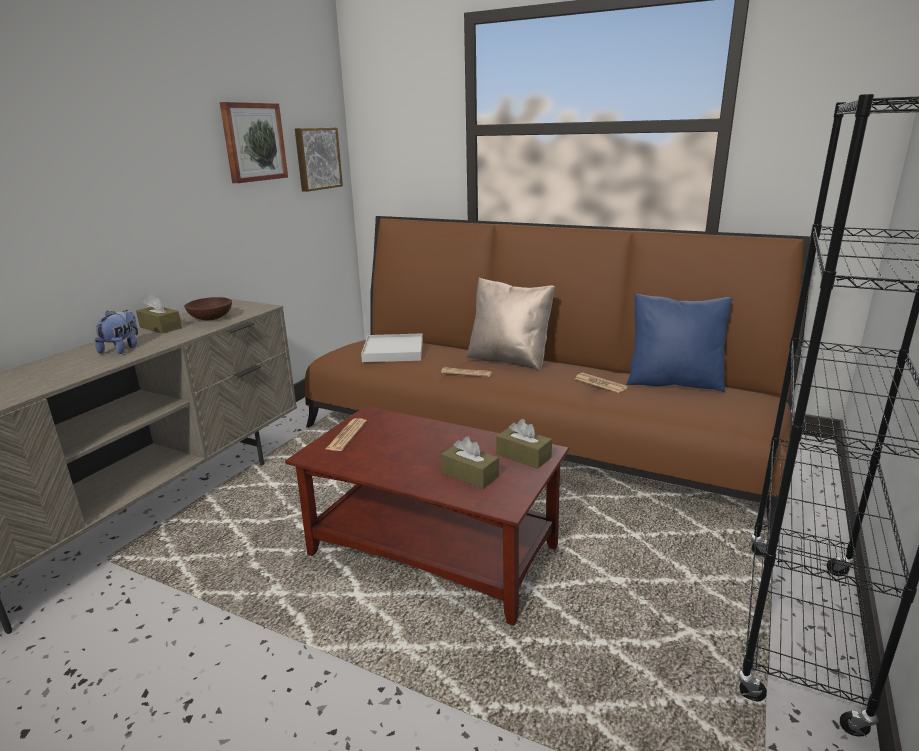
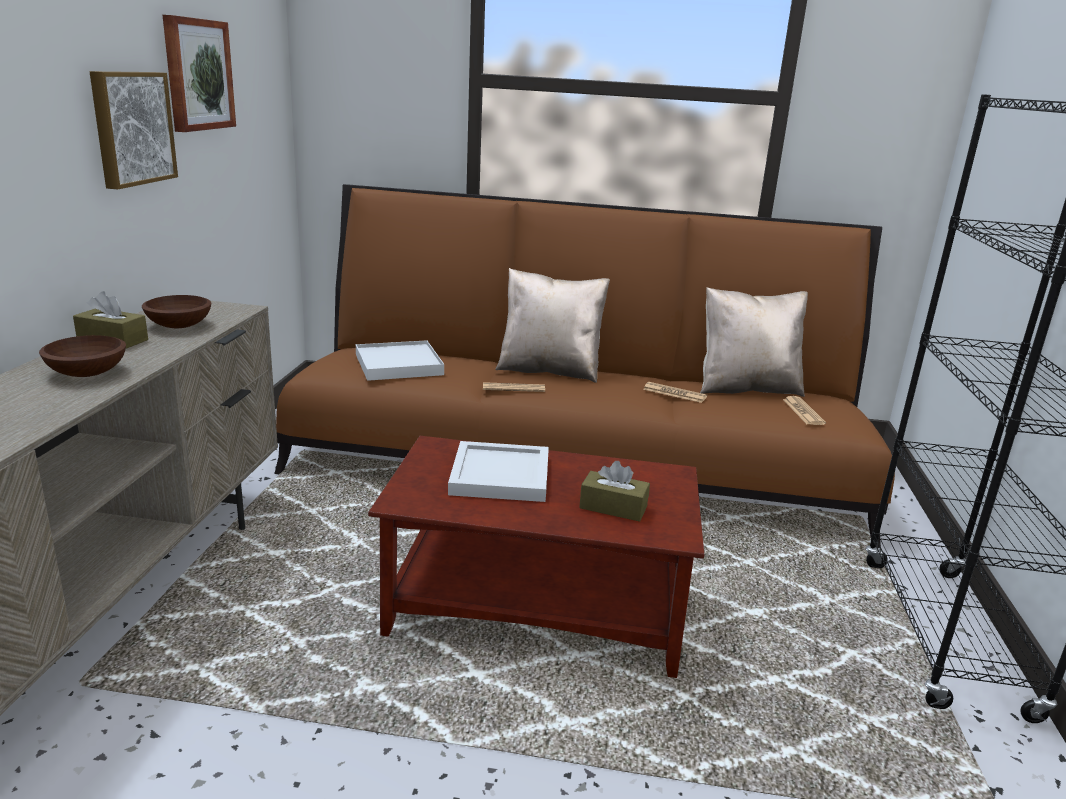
camera: 20 degrees left, 0 degrees up
plush toy [95,310,138,354] -> brown bowl [39,335,126,377]
picture [295,128,343,192] -> picture moved to [90,71,178,189]
newspaper [326,418,367,451] -> newspaper moved to [783,396,826,425]
brown tissue box [497,419,552,469] -> none
blue pillow [626,293,732,393] -> beige pillow [700,287,808,397]
none -> white tray [448,441,549,502]

